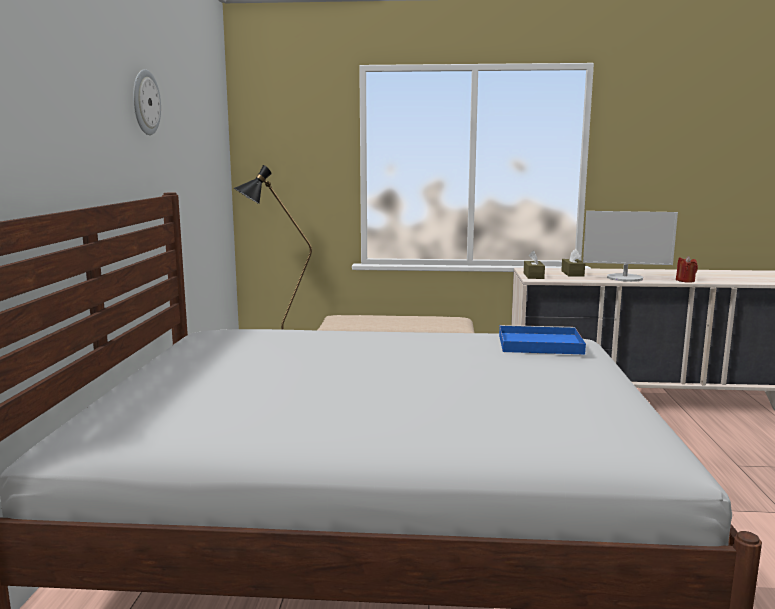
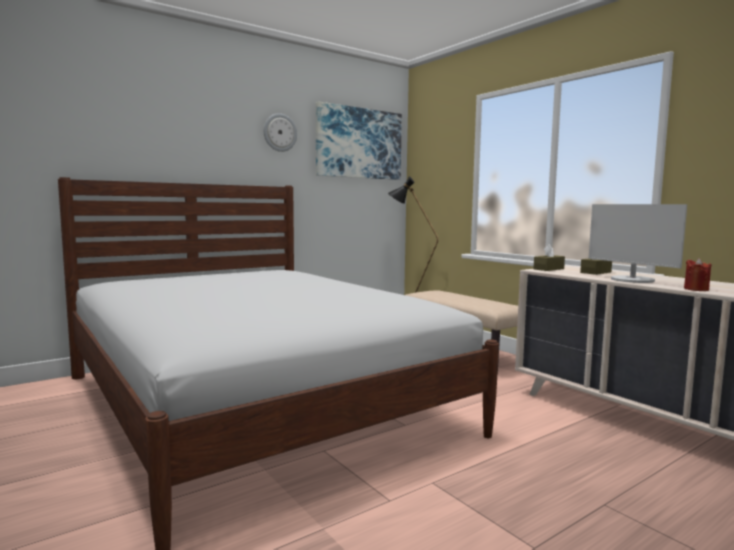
camera: 50 degrees right, 5 degrees down
blue tray [499,325,586,355] -> none
none -> picture [316,101,402,180]

